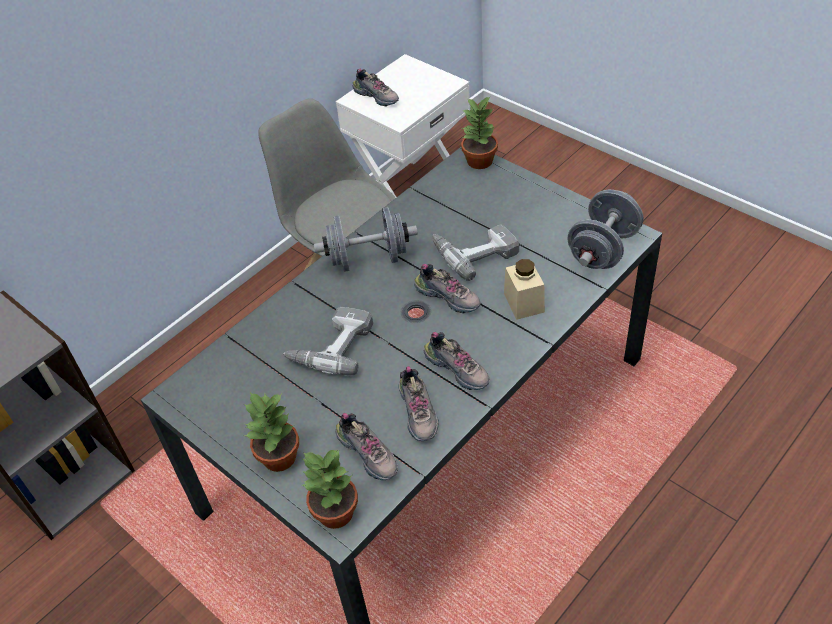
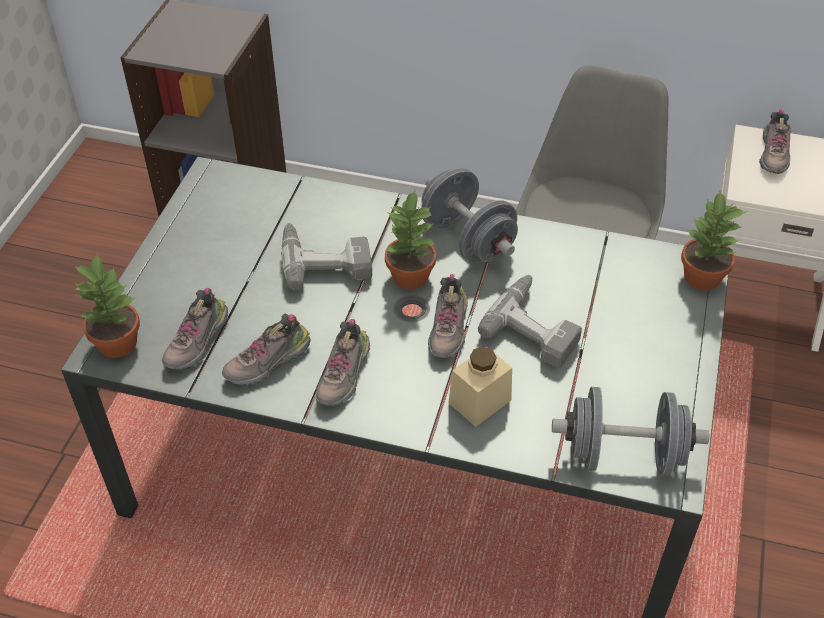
camera: 60 degrees right, 0 degrees up
potted plant [244,392,299,472] -> potted plant moved to [385,190,436,289]

